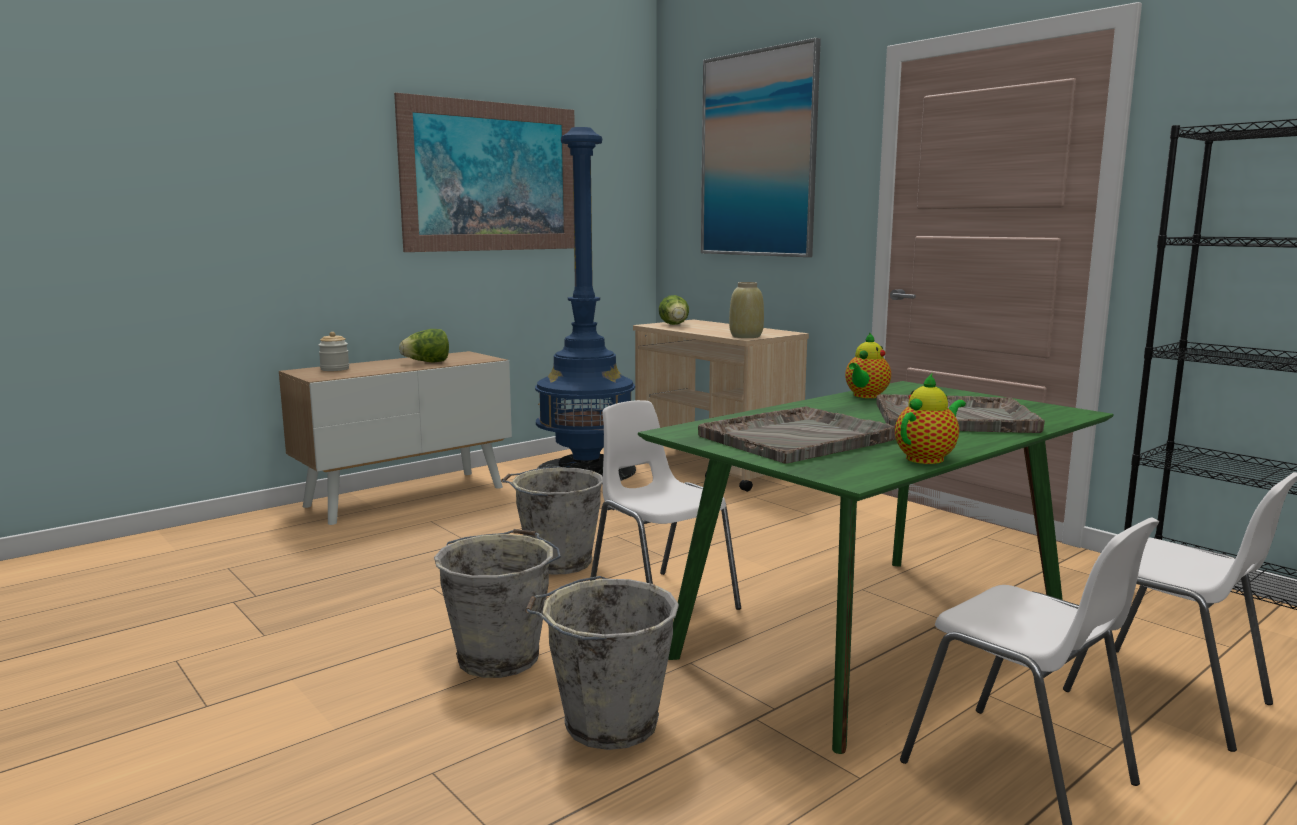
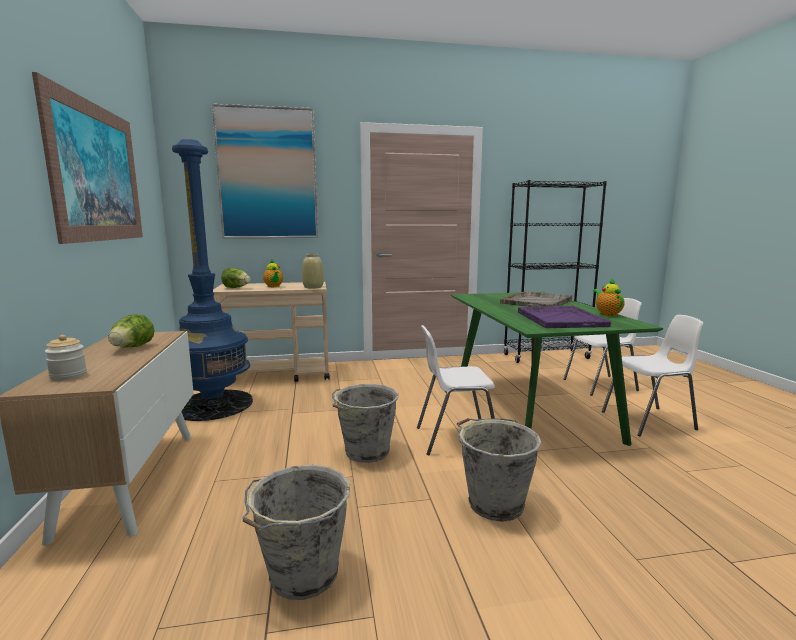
camera: 60 degrees left, 0 degrees up
grey bucket [525,576,679,750] -> grey bucket moved to [242,465,350,600]
grey tray [698,406,896,464] -> purple tray [518,306,611,328]
teapot [845,332,891,398] -> teapot moved to [263,259,283,287]

